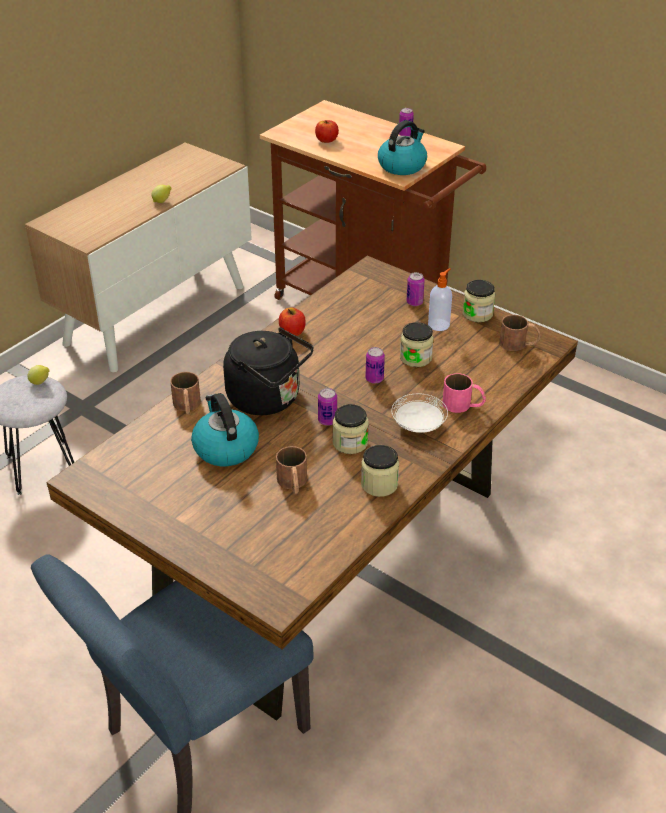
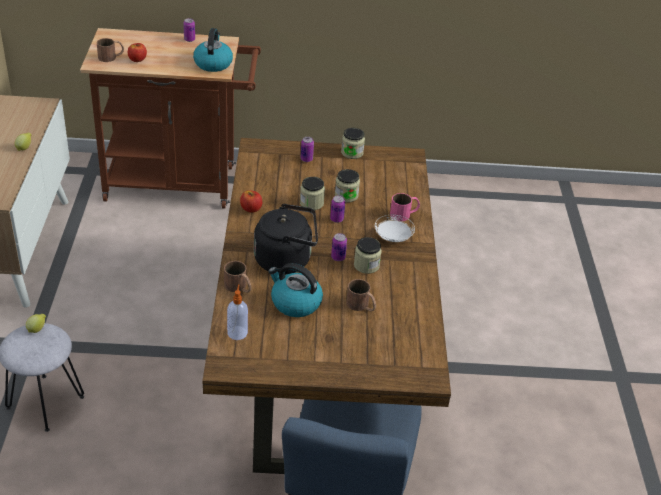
camera: 40 degrees left, 0 degrees up
jar [361,445,399,497] -> jar moved to [300,177,325,210]
soap dispenser [428,268,452,331] -> soap dispenser moved to [227,284,248,340]
brown mug [499,315,541,351] -> brown mug moved to [97,38,124,62]

